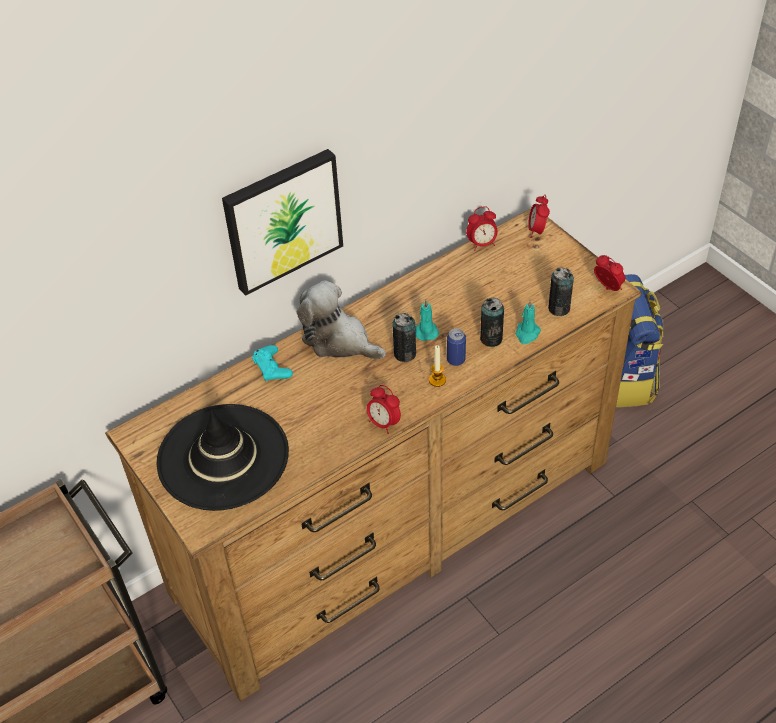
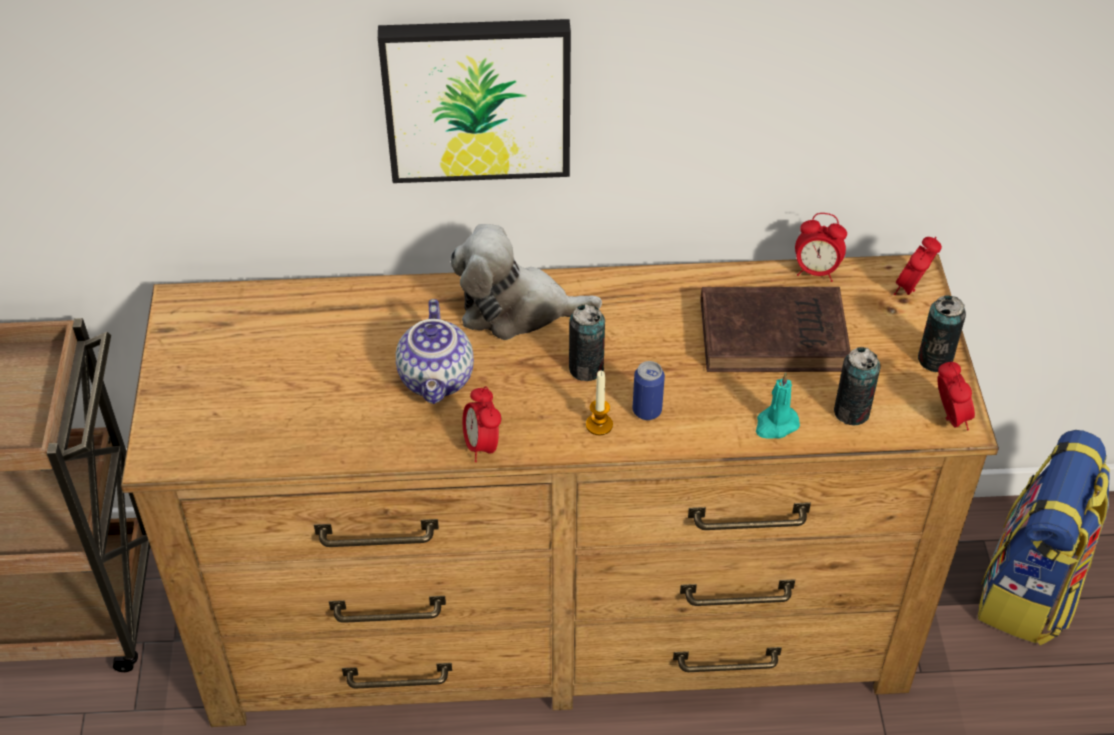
camera: 30 degrees right, 0 degrees up
black hat [157,404,289,511] -> none
turquoise game controller [252,345,293,381] -> none
plush toy [297,280,386,359] -> plush toy turned 60 degrees counterclockwise [451,224,602,340]
turquoise candle [415,300,439,341] -> none
can [480,298,504,347] -> can moved to [918,295,966,372]
none -> teapot [396,299,474,404]
none -> brown book [700,287,851,372]

